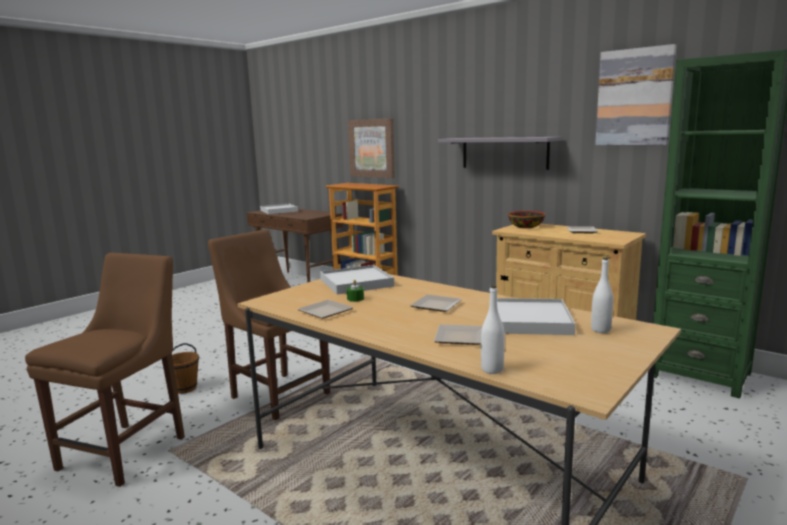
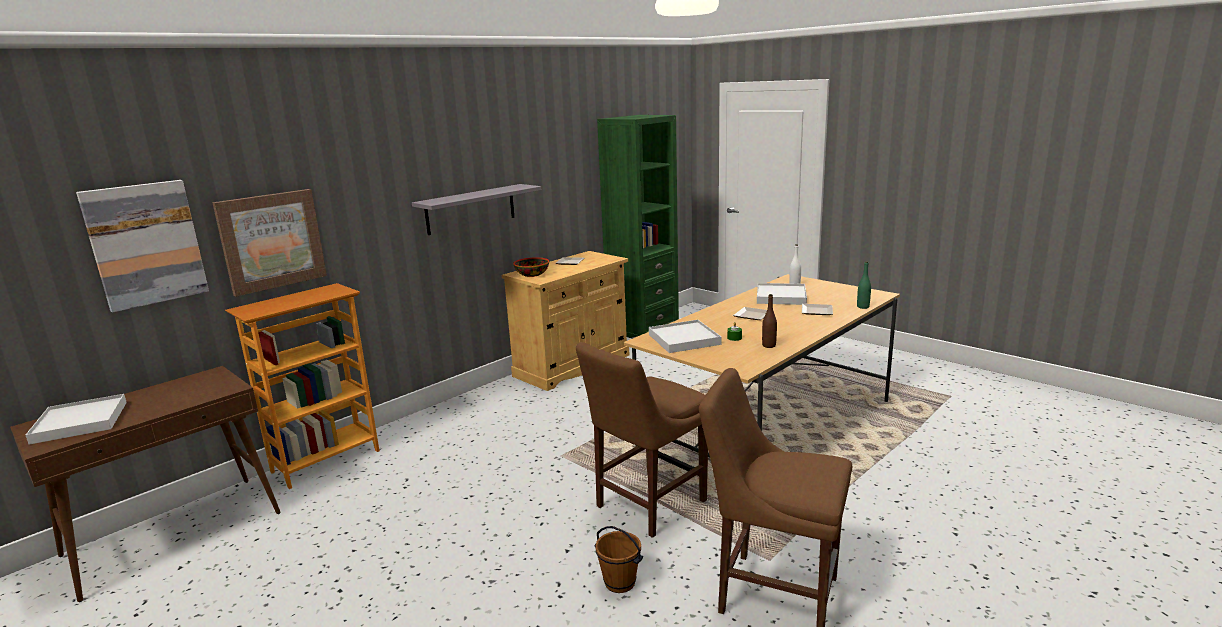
camera: 85 degrees left, 5 degrees up
plate [297,300,354,318] -> brown bottle [762,294,777,348]
white bottle [481,285,505,374] -> green bottle [857,261,871,309]
picture [595,44,676,145] -> picture moved to [76,180,209,313]

